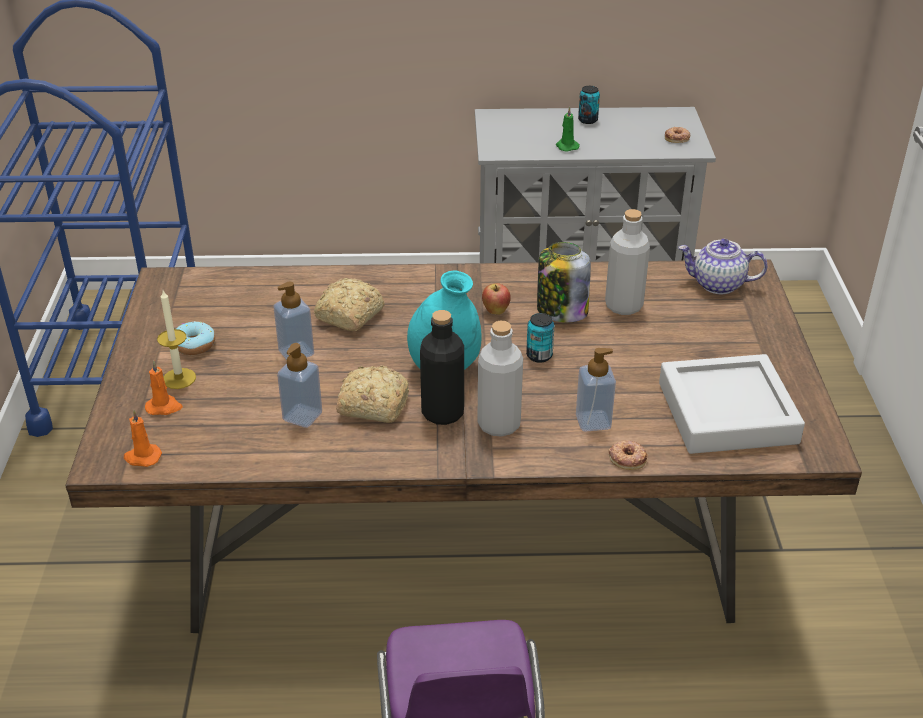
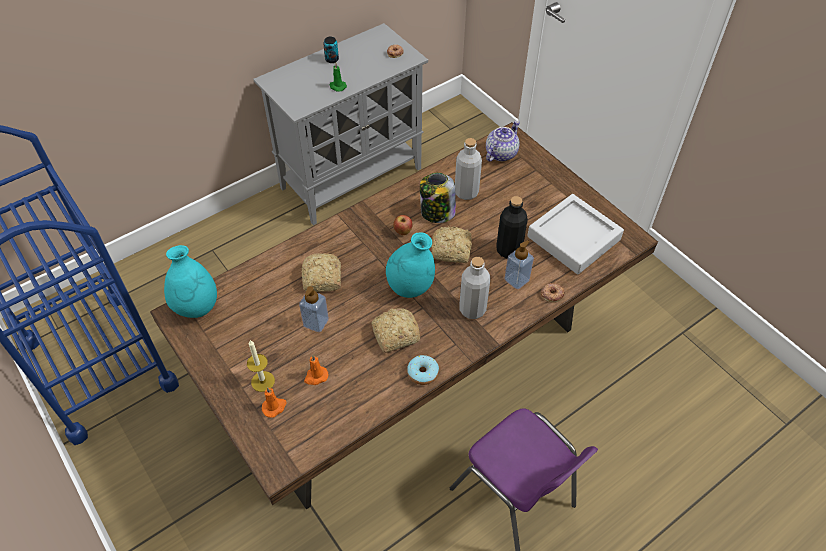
camera: 35 degrees left, 15 degrees up
orange candle [124,410,162,467] -> orange candle moved to [304,355,329,385]
donut [176,321,215,355] -> donut moved to [407,355,439,385]
soap dispenser [277,343,322,428] -> none
black bottle [420,310,464,425] -> black bottle moved to [496,196,528,259]
can [526,313,555,363] -> bread [432,226,472,263]
teapot [678,239,768,294] -> teapot turned 150 degrees clockwise [486,121,520,161]
none -> turquoise vase [164,245,217,318]

